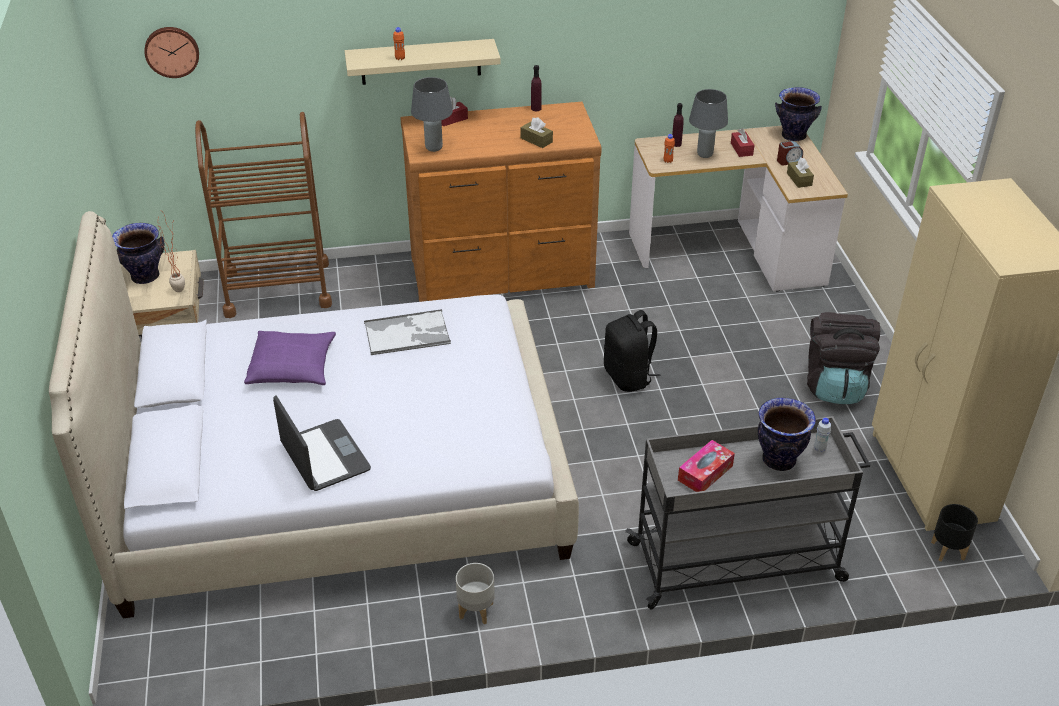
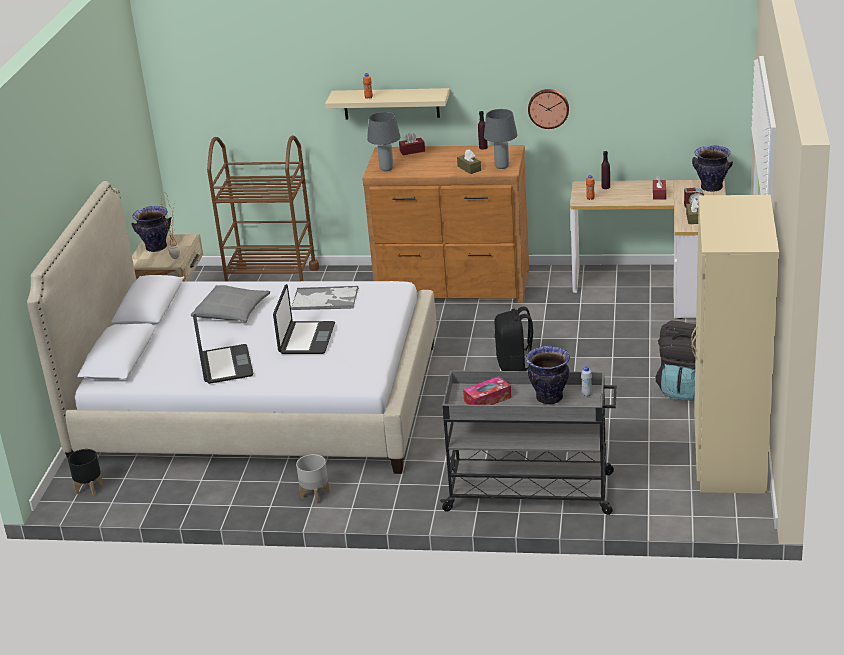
camera: 20 degrees right, 10 degrees down
wall clock [144,27,199,78] -> wall clock moved to [528,89,569,129]
purple pillow [244,331,336,385] -> grey pillow [191,285,270,322]
grey table lamp [689,89,728,158] -> grey table lamp moved to [484,109,517,169]
black planter [931,504,978,562] -> black planter moved to [68,449,103,496]
none -> laptop [273,284,335,354]

